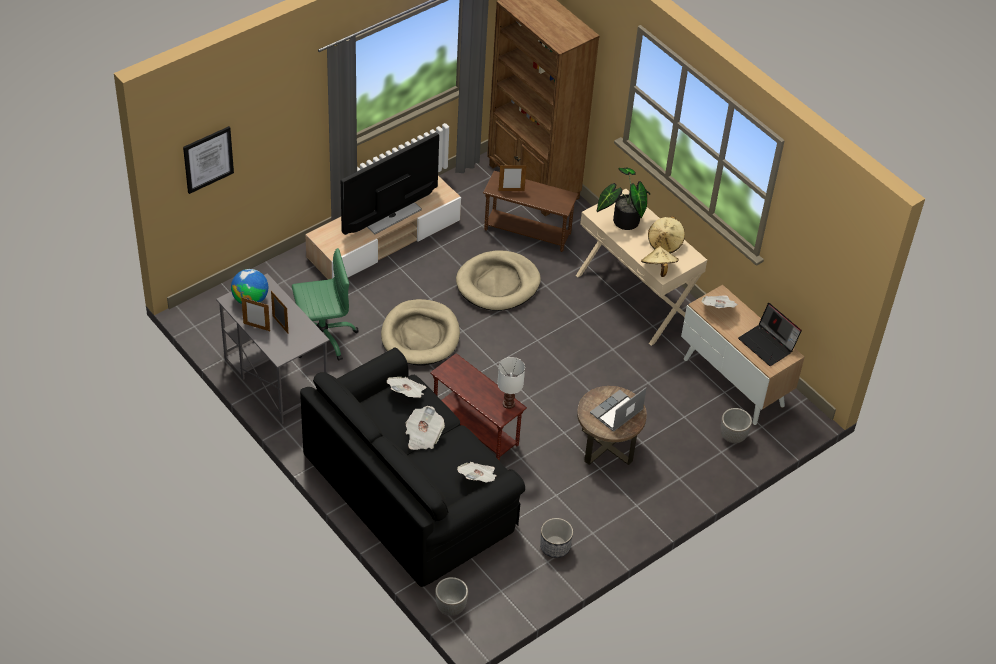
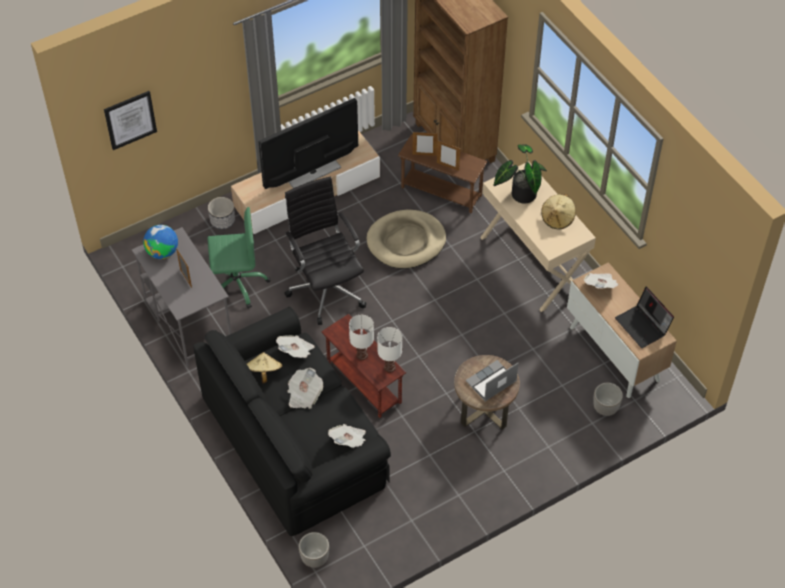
camera: 10 degrees right, 5 degrees up
picture frame [241,297,270,331] -> picture frame moved to [437,141,460,171]
beige dog bed [381,299,460,365] -> black office chair [284,177,366,325]
planter [540,518,573,558] -> planter moved to [208,197,235,229]
beige hat [641,246,679,277] -> beige hat moved to [247,352,283,384]
none -> white table lamp [349,315,374,360]

